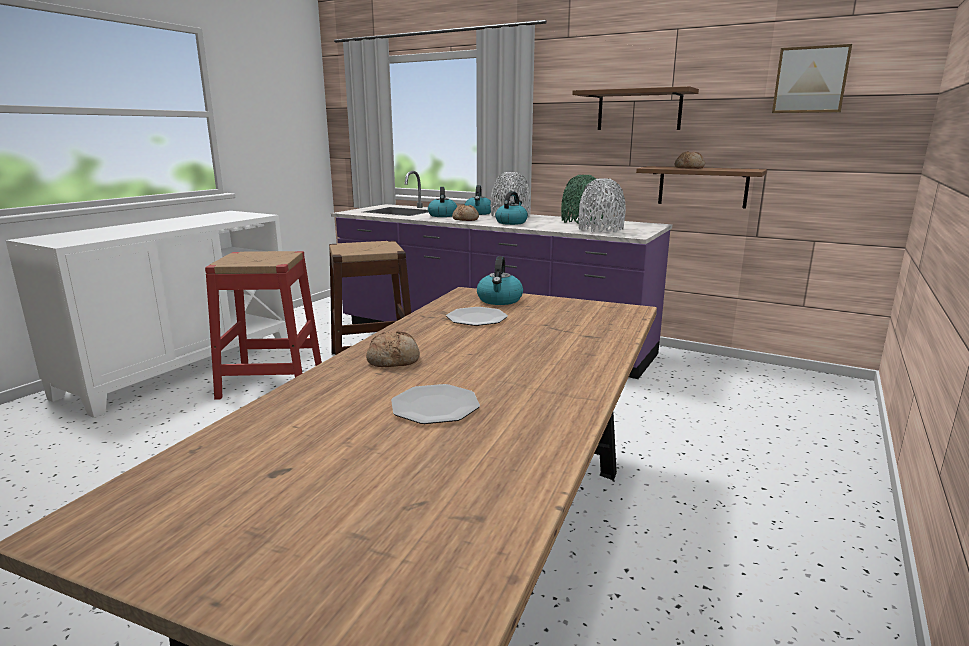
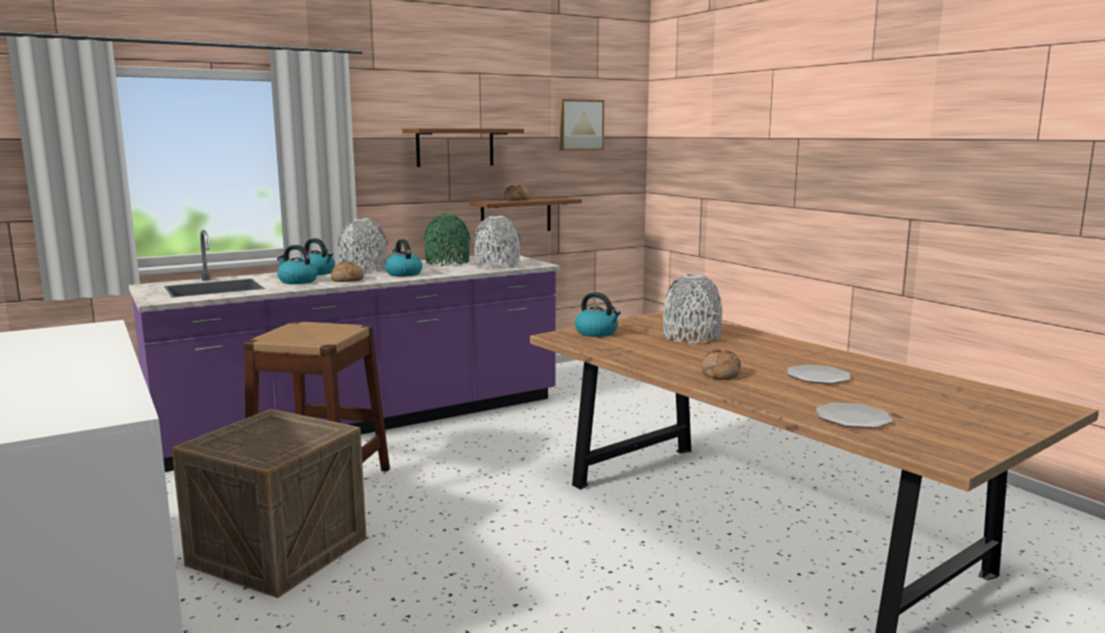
camera: 60 degrees left, 5 degrees down
red stool [205,251,322,400] -> crate [172,409,367,598]
plate [446,307,508,326] -> plate moved to [816,403,893,428]
none -> grey vase [663,274,722,344]

